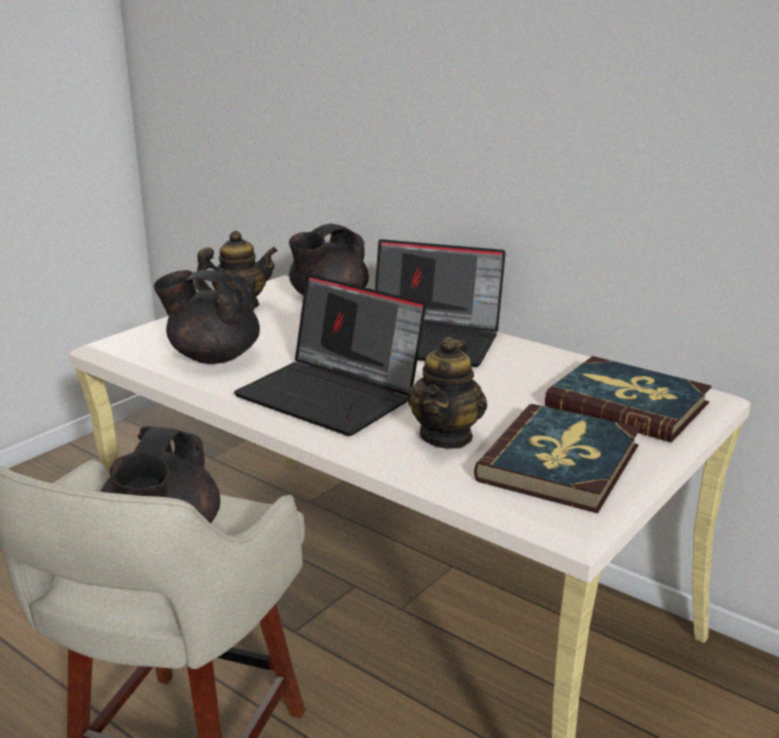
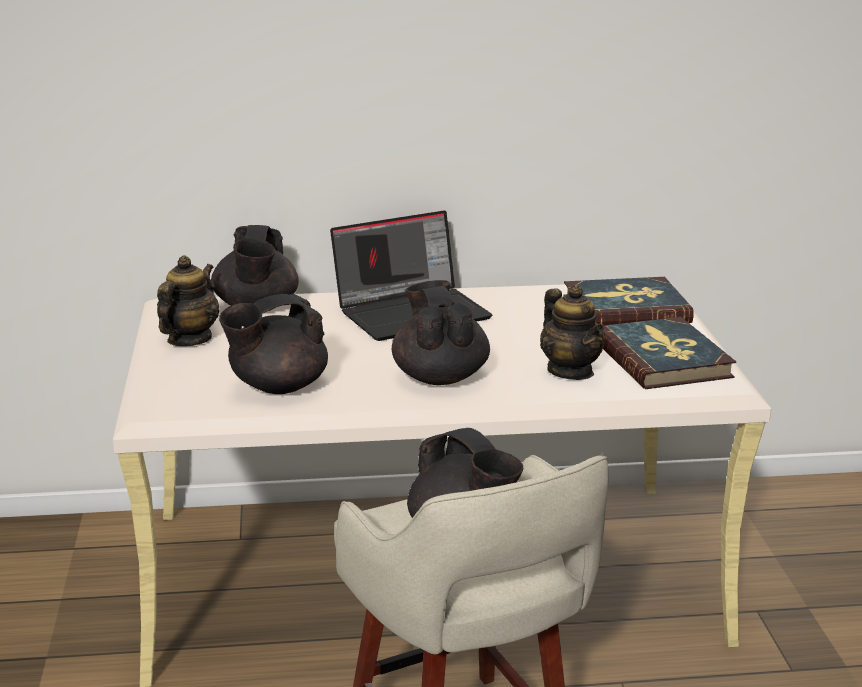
camera: 45 degrees left, 0 degrees up
laptop [234,274,426,436] -> black teapot [392,280,490,385]

